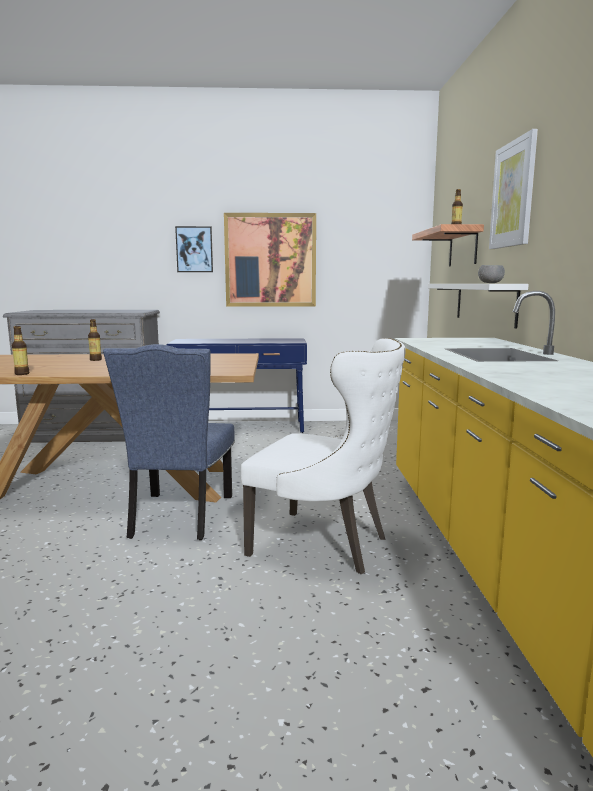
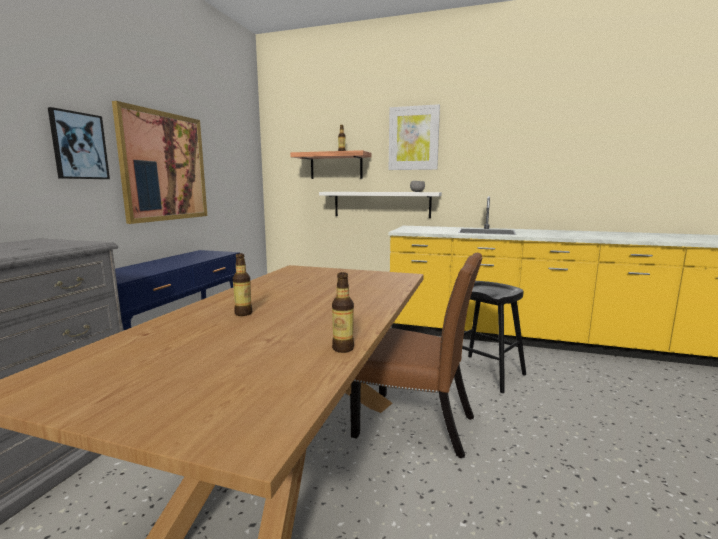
camera: 70 degrees left, 0 degrees up
blue chair [103,344,235,540] -> brown chair [350,253,482,458]
white chair [241,338,406,574] -> black stool [462,281,526,393]

